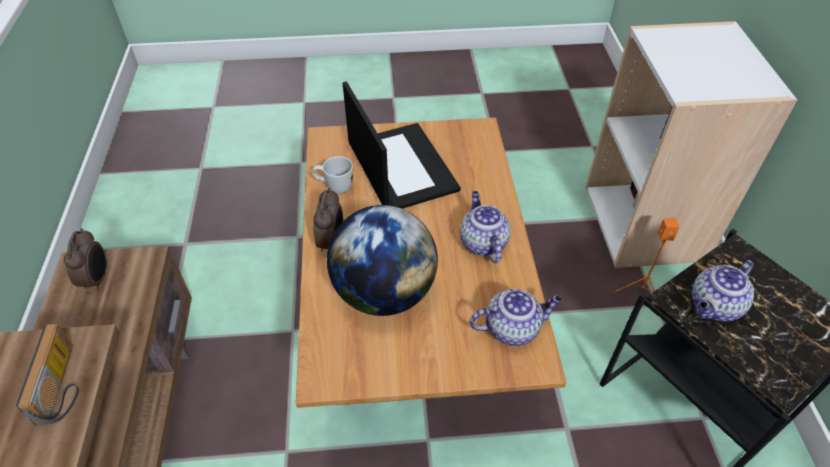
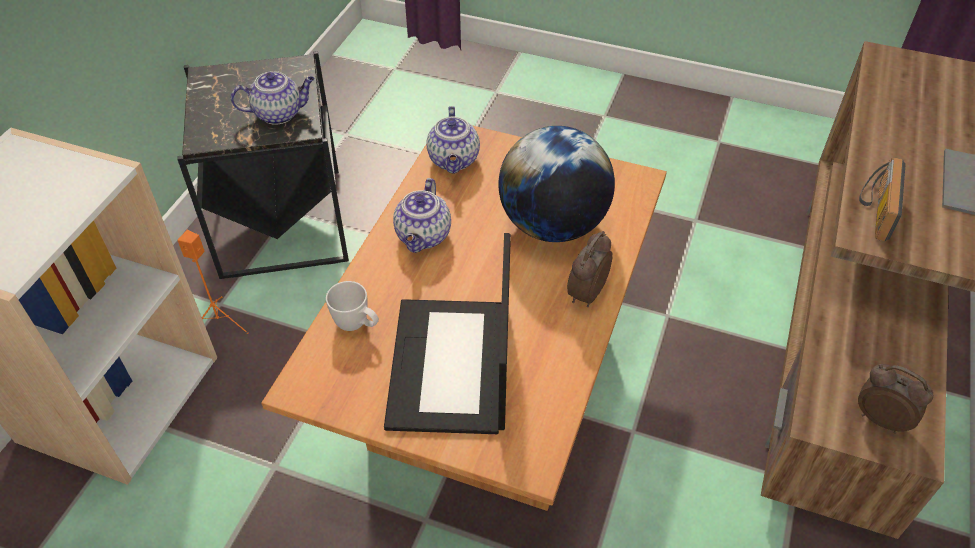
camera: 155 degrees left, 0 degrees up
alarm clock [64,228,107,291] -> alarm clock turned 105 degrees clockwise [858,364,933,434]
white mug [312,156,353,194] -> white mug moved to [326,281,379,331]
teapot [470,289,562,346] -> teapot turned 105 degrees counterclockwise [426,106,480,173]

